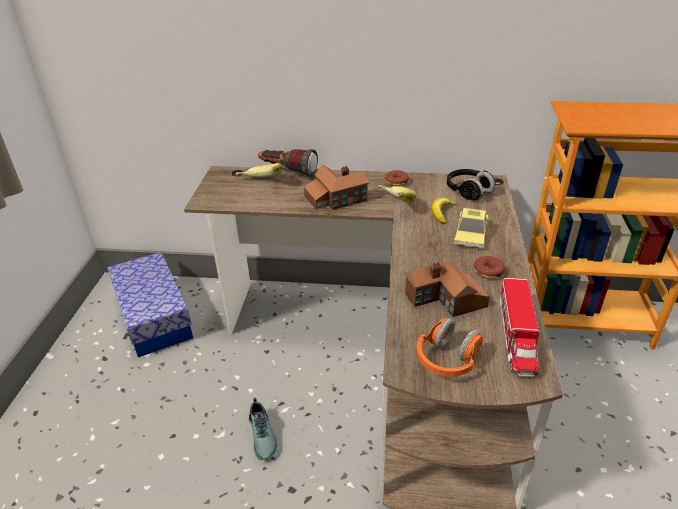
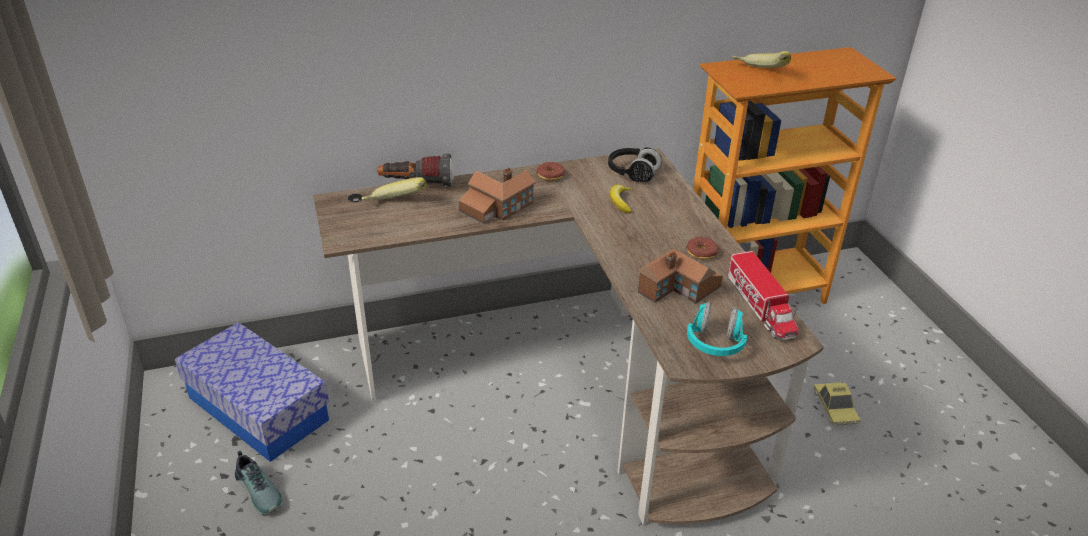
camera: 25 degrees left, 0 degrees up
shoe [249,398,278,460] -> shoe moved to [235,451,283,515]
banana [378,185,417,203] -> banana moved to [732,51,791,68]
orange headphones [417,317,483,377] -> turquoise headphones [687,302,747,356]
toy car [454,208,488,248] -> toy car moved to [813,382,861,426]

